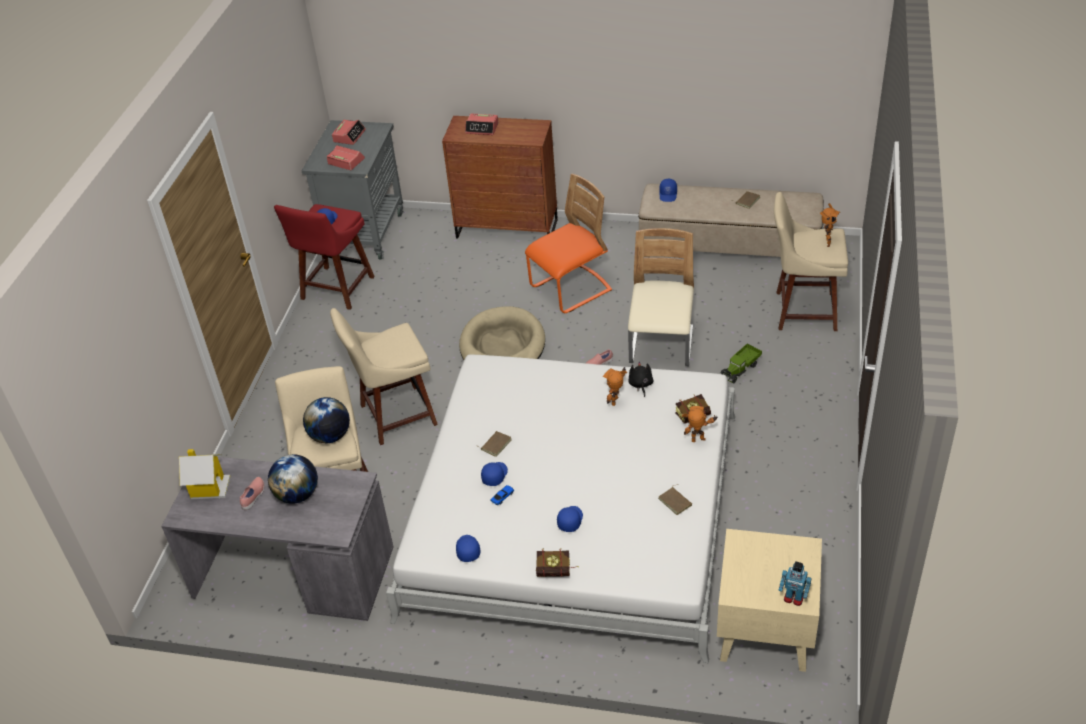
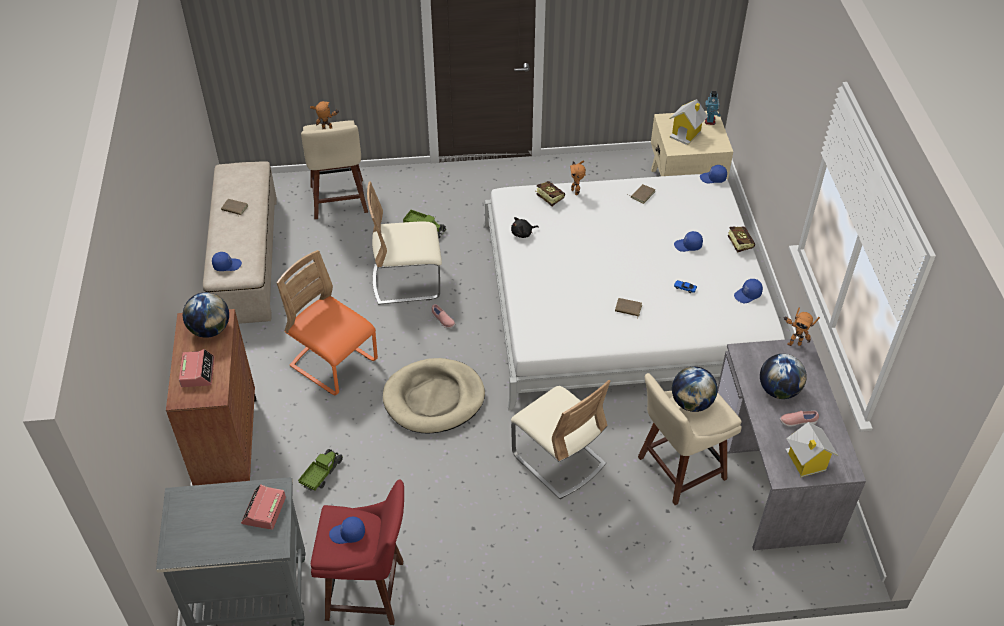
camera: 110 degrees left, 5 degrees up
beige stool [330,308,438,445] -> beige chair [511,380,610,499]
alarm clock [332,120,366,145] -> none
blue cap [481,462,508,486] -> blue cap moved to [700,165,727,183]
toy robot [603,367,627,406] -> toy robot moved to [783,307,820,346]
none -> globe [183,292,229,338]
none -> toy truck [298,449,342,491]
none -> toy house [669,99,708,145]

